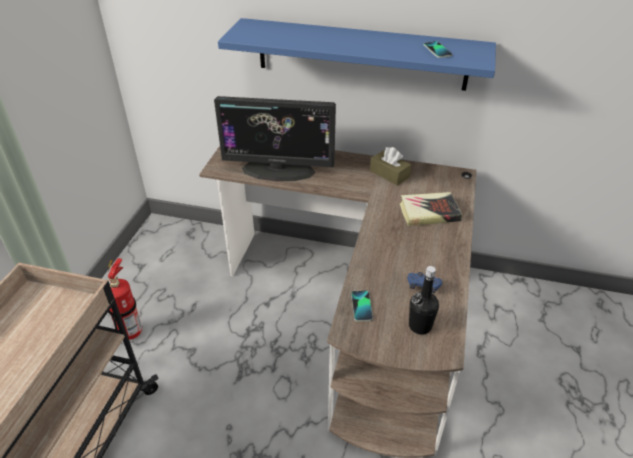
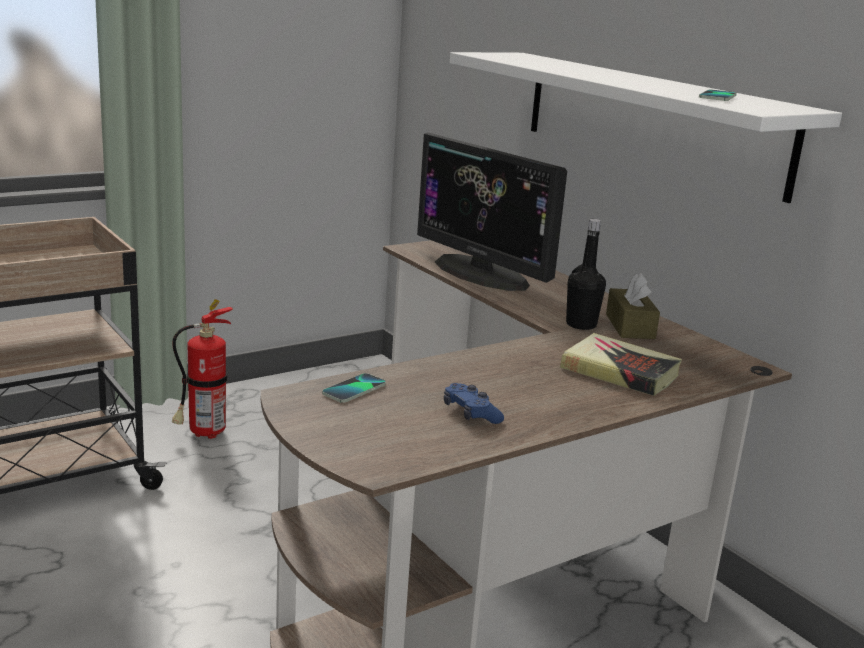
camera: 40 degrees right, 20 degrees down
blue shelf [218,18,496,91] -> white shelf [450,52,842,203]
black bottle [409,266,439,335] -> black bottle moved to [566,219,606,330]

